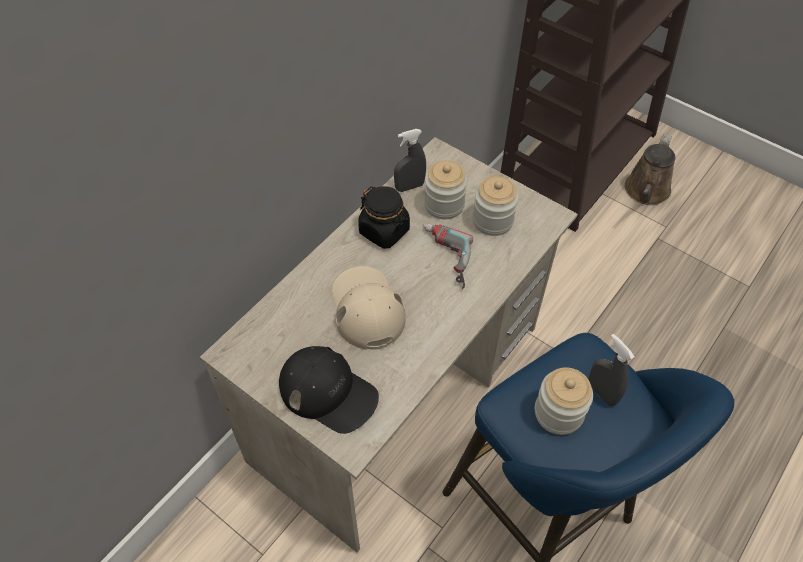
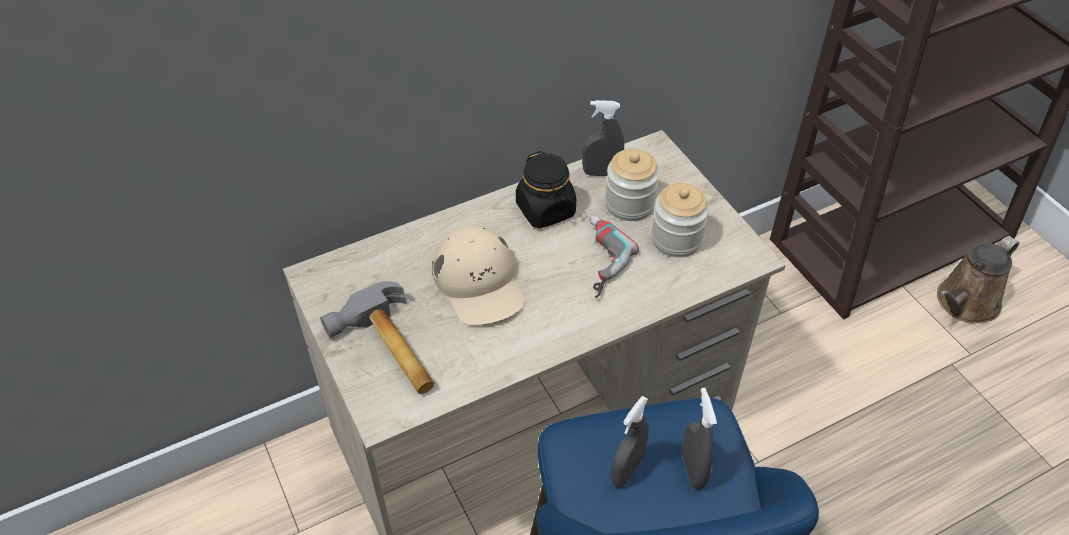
camera: 25 degrees right, 5 degrees down
black cap [279,346,379,434] -> hammer [320,281,434,394]
beige cap [332,266,406,350] -> beige cap turned 150 degrees clockwise [433,226,525,325]
jar [535,367,593,435] -> grey spray bottle [611,396,648,488]

